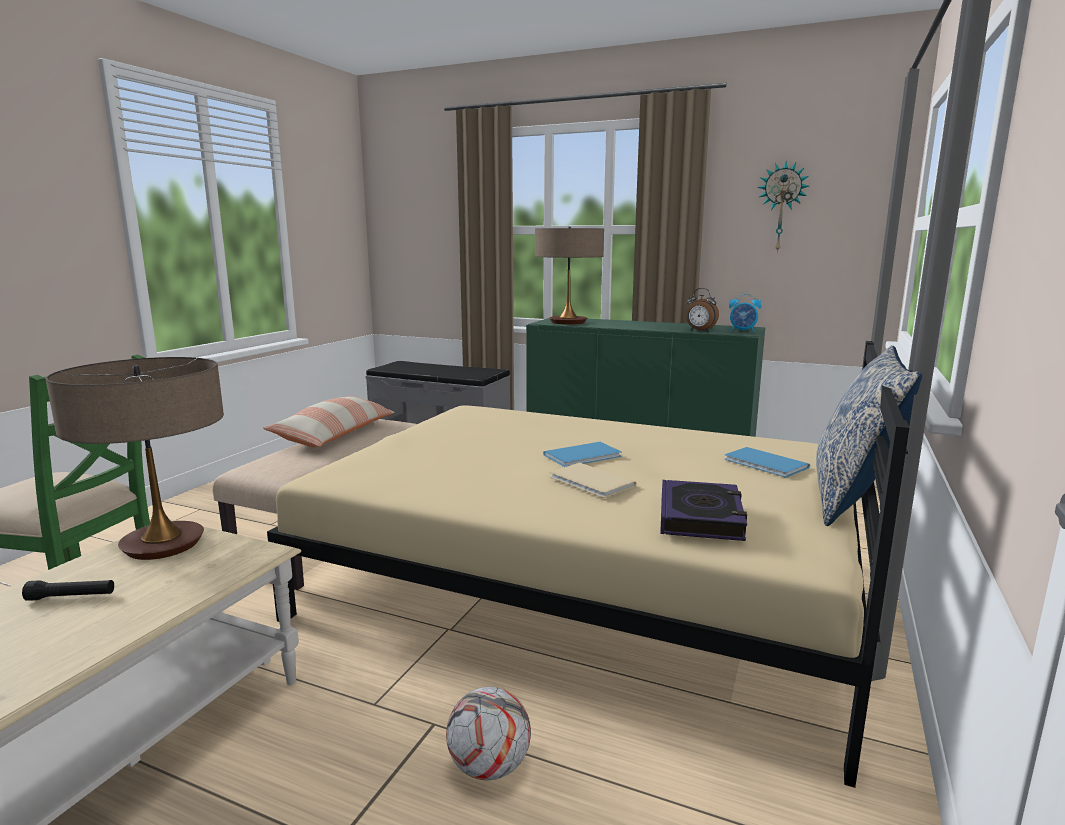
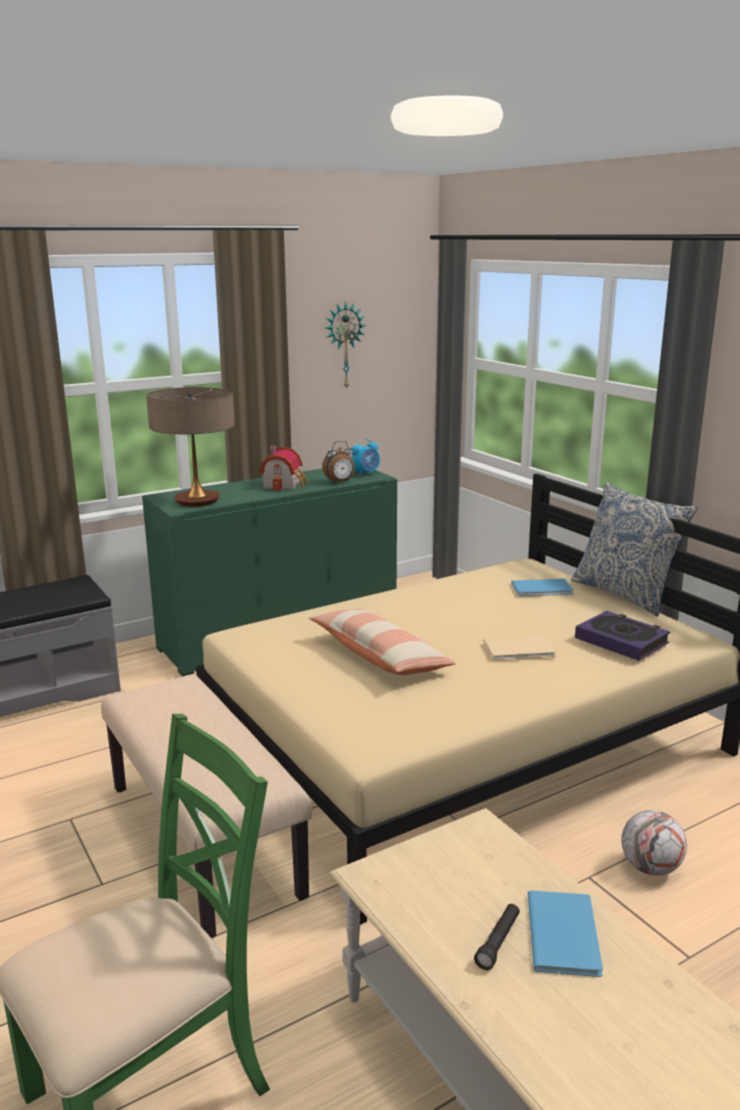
camera: 55 degrees left, 5 degrees up
table lamp [46,357,224,560] -> none
pillow [263,396,395,447] -> pillow moved to [309,609,456,675]
blue book [543,442,622,467] -> blue book moved to [528,890,603,977]
none -> toy house [259,446,307,491]

